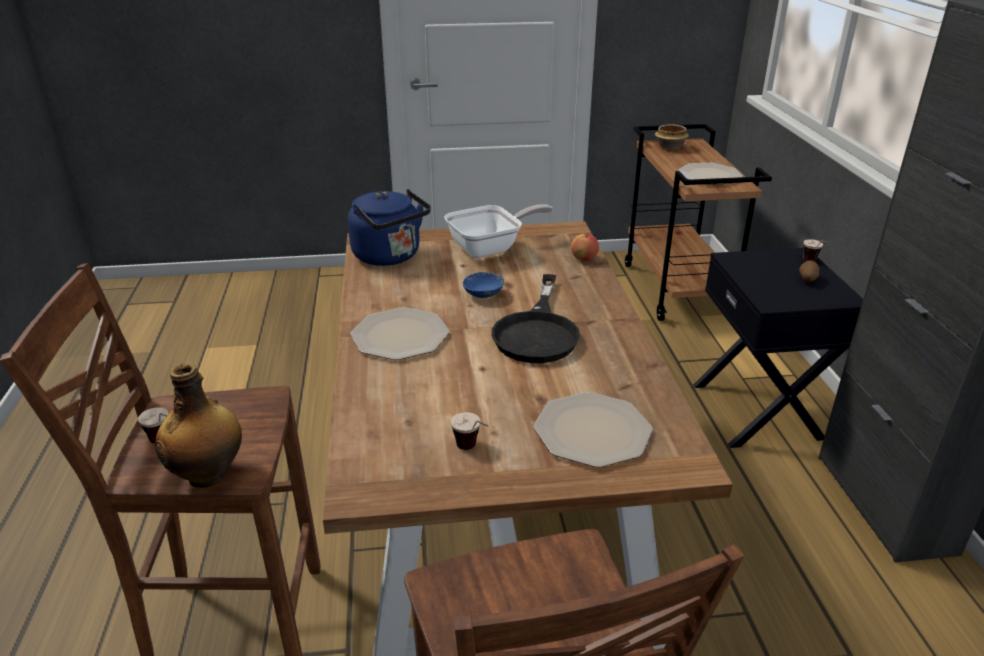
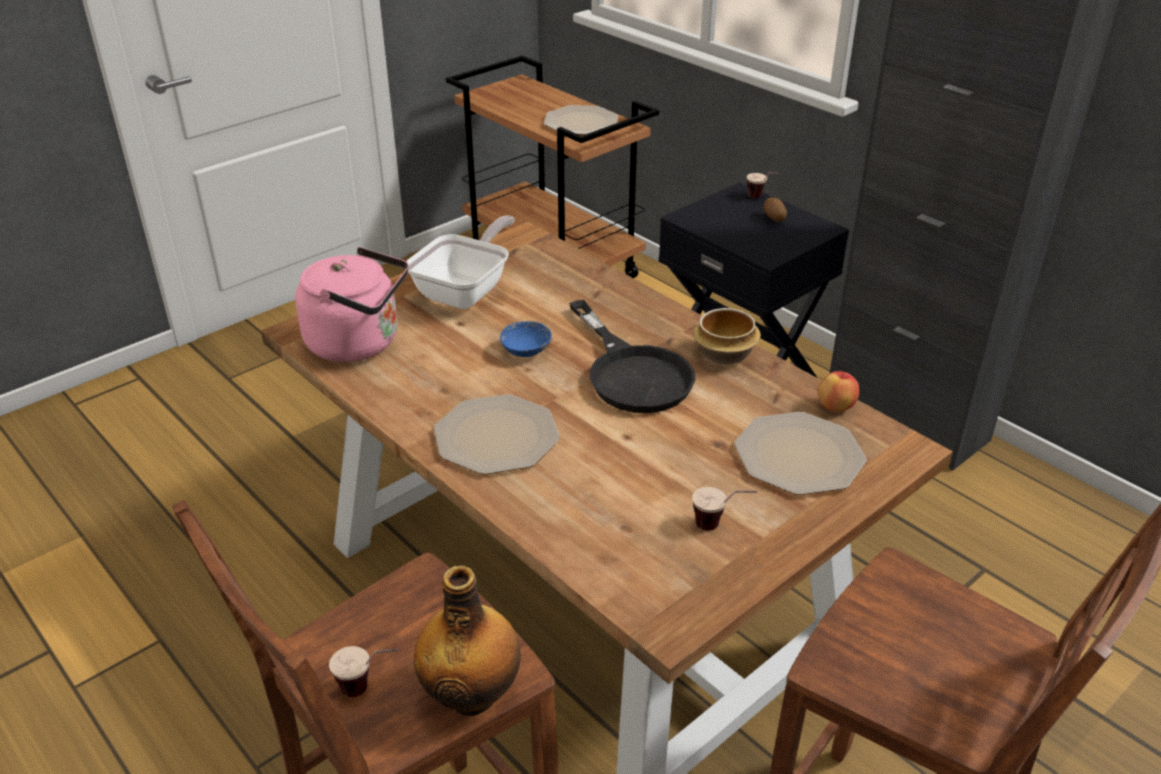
camera: 35 degrees left, 5 degrees up
blue kettle [348,189,431,266] -> pink kettle [295,247,409,362]
apple [571,233,599,261] -> apple moved to [818,371,859,412]
bowl [655,124,689,150] -> bowl moved to [693,308,761,365]

